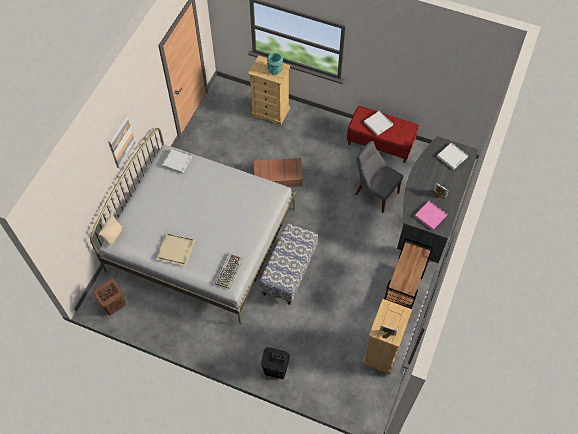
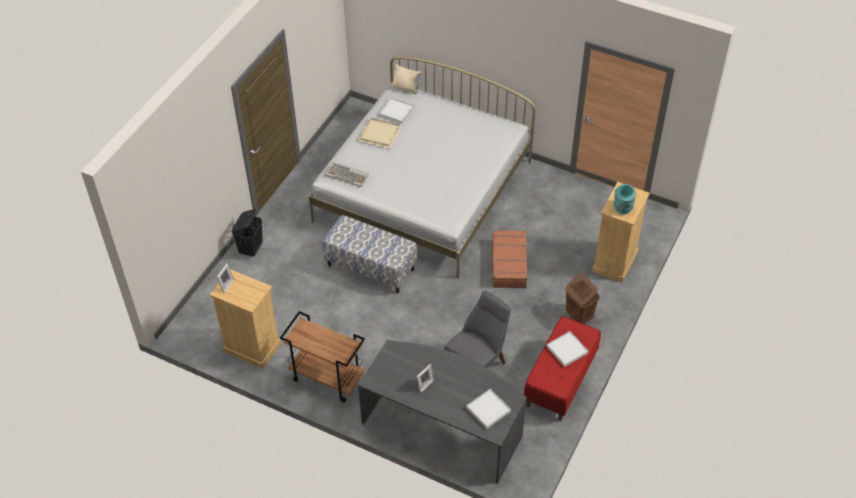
camera: 95 degrees right, 10 degrees down
brown laundry basket [94,279,126,315] -> brown laundry basket moved to [565,273,600,324]
picture [108,115,135,169] -> none
white tray [162,148,192,174] -> white tray moved to [379,98,414,124]
pink tray [415,201,447,230] -> none

